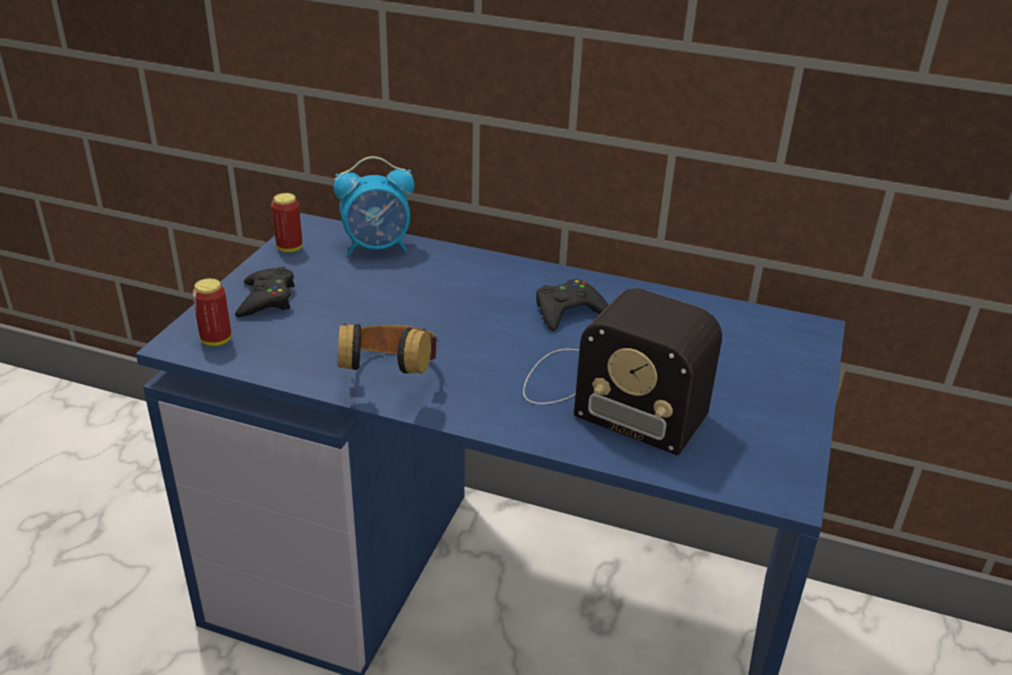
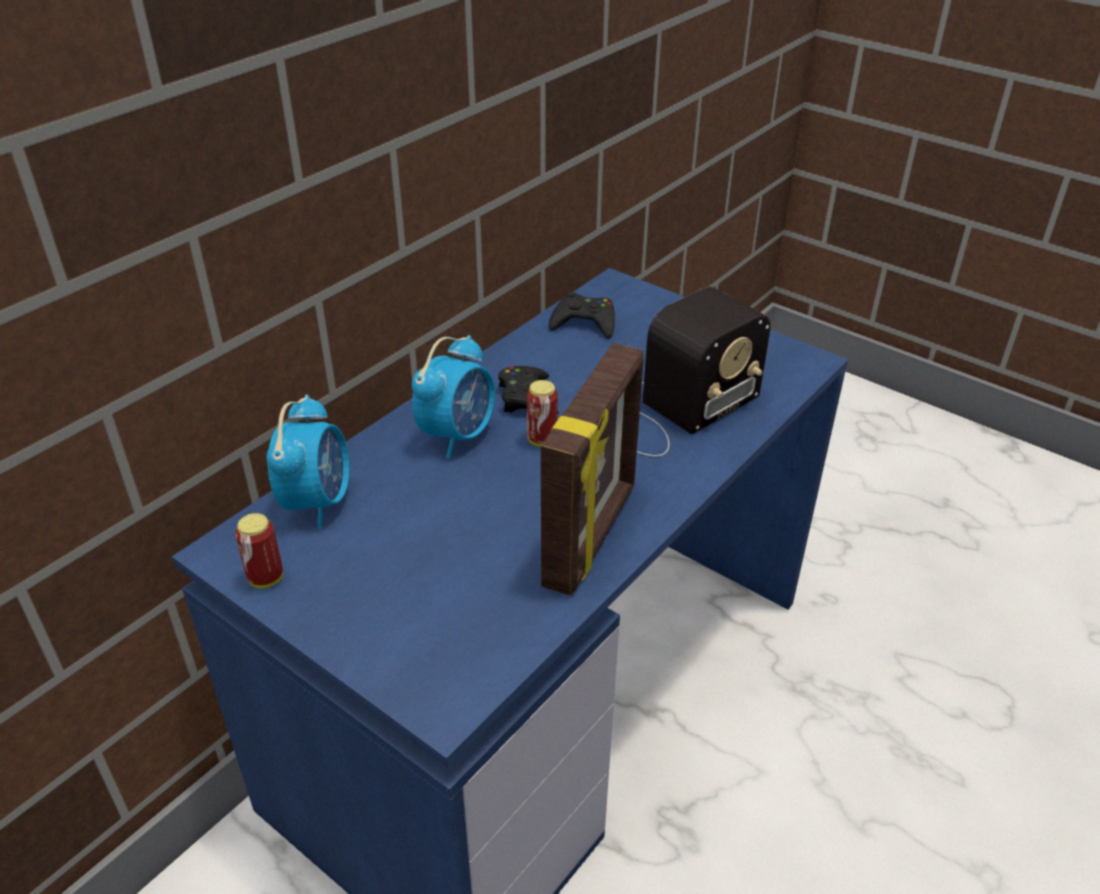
camera: 70 degrees left, 5 degrees up
can [192,278,231,346] -> can moved to [527,380,558,447]
black game controller [235,266,295,317] -> black game controller moved to [549,292,615,339]
headphones [338,323,439,374] -> picture frame [541,343,644,596]
none -> alarm clock [412,335,495,458]

